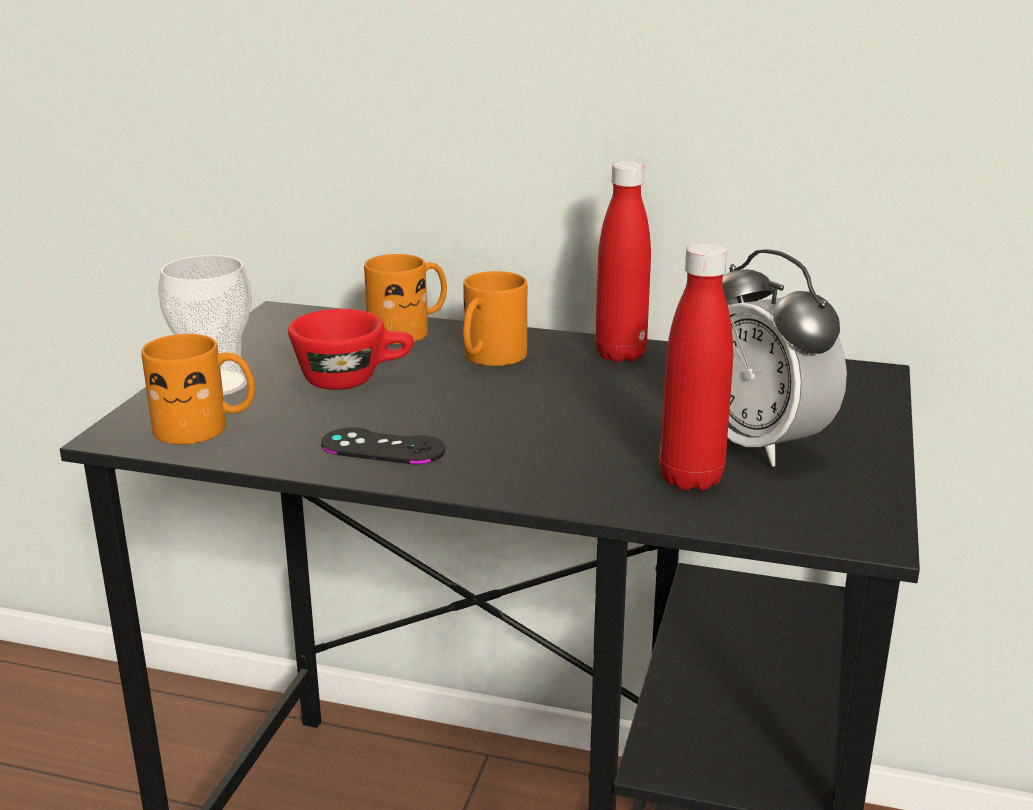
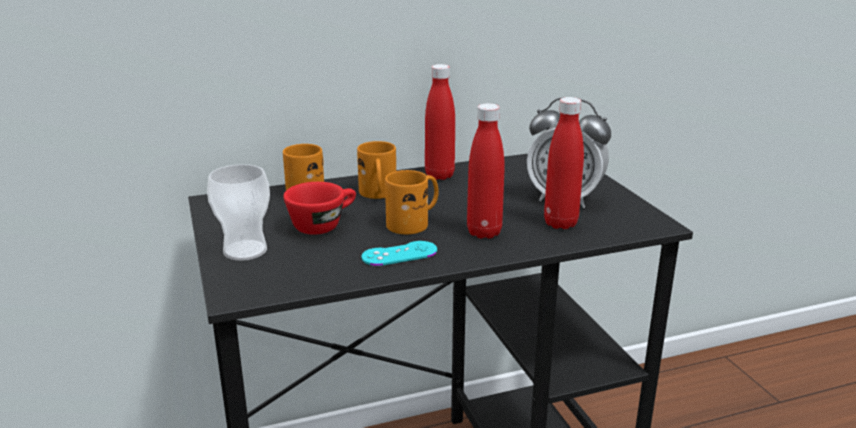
camera: 35 degrees left, 0 degrees up
orange mug [141,334,255,445] -> orange mug moved to [385,170,439,234]
black game controller [321,427,445,464] -> turquoise game controller [361,241,437,266]
none -> red bottle [467,103,505,239]

